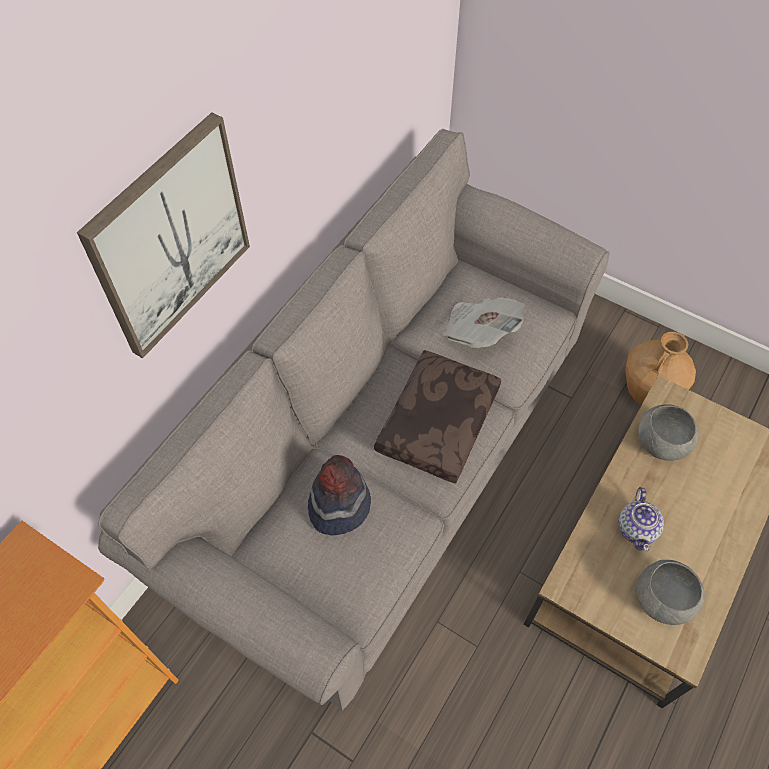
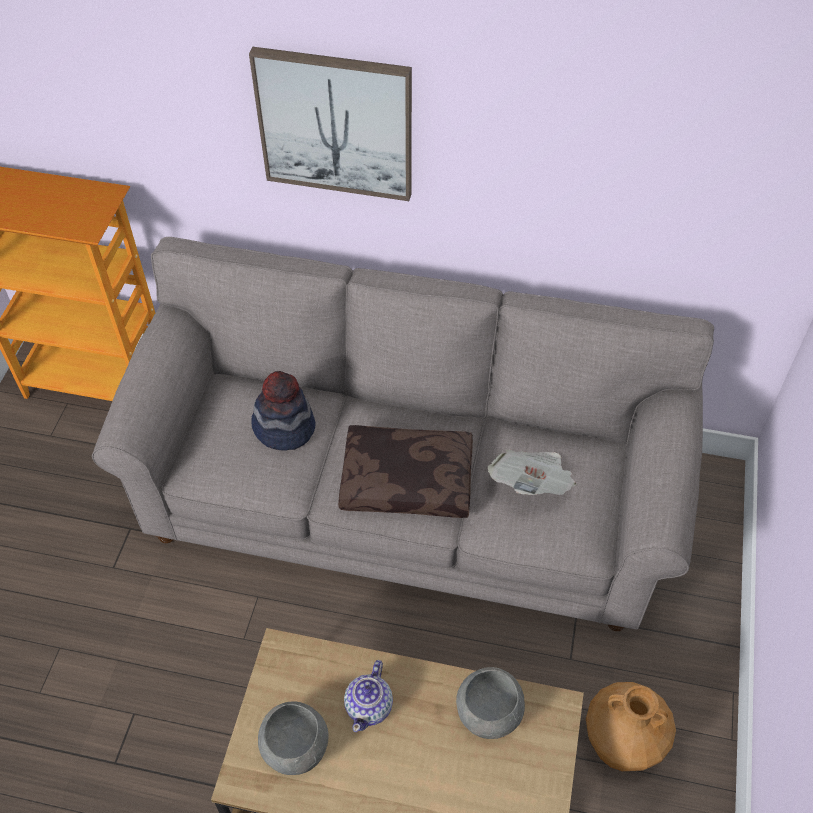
camera: 70 degrees right, 5 degrees down
teapot [618,487,664,552] -> teapot turned 60 degrees counterclockwise [344,660,393,732]

